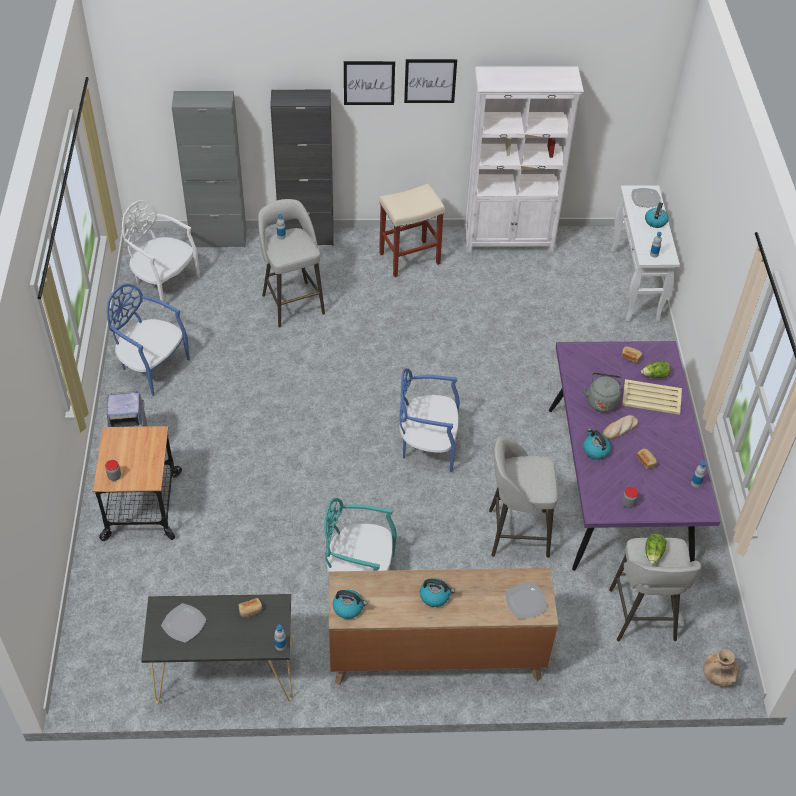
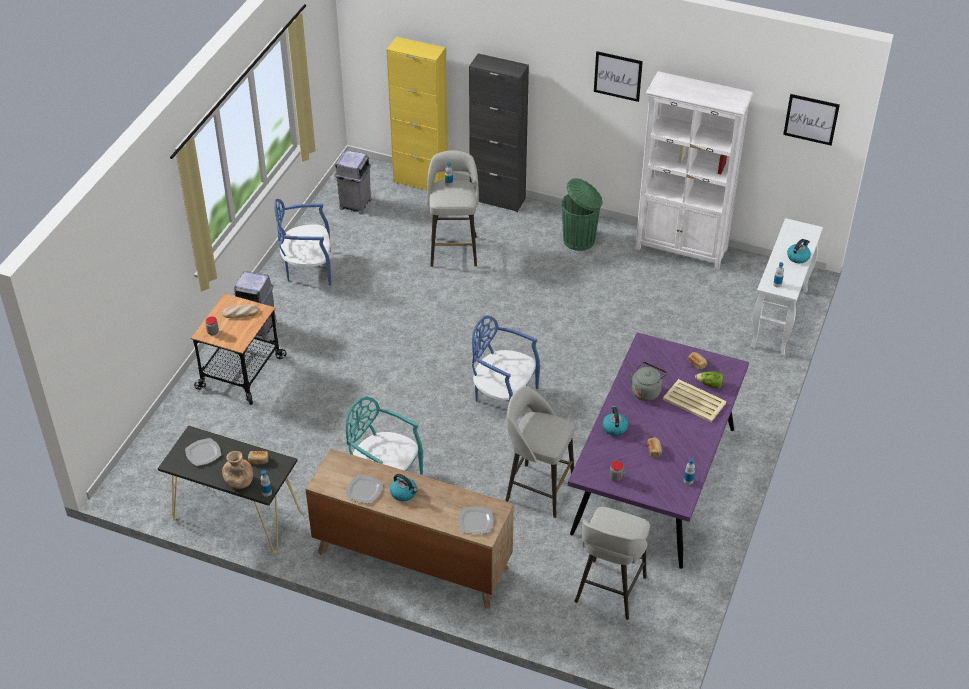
camera: 25 degrees right, 5 degrees down
blue chair [106,283,190,396] -> blue chair turned 60 degrees counterclockwise [274,199,331,286]
white chair [122,200,200,308] -> grey trash can [335,150,372,214]
grey cabinet [172,91,247,248] -> yellow cabinet [386,37,448,190]
kettle [333,590,367,619] -> none
picture [344,61,395,105] -> picture moved to [783,94,840,146]
beige stool [379,183,445,277] -> green trash can [562,178,603,251]
bread [603,415,638,439] -> bread moved to [222,304,259,318]
plate [631,188,661,207] -> plate moved to [345,475,383,503]
lettuce [645,534,667,564] -> none
brown vase [703,649,739,686] -> brown vase moved to [222,451,253,489]

